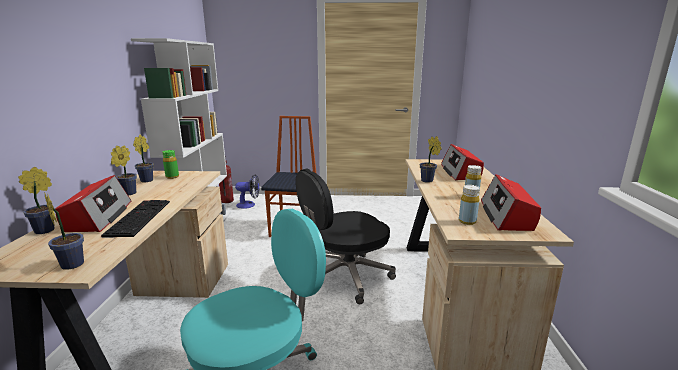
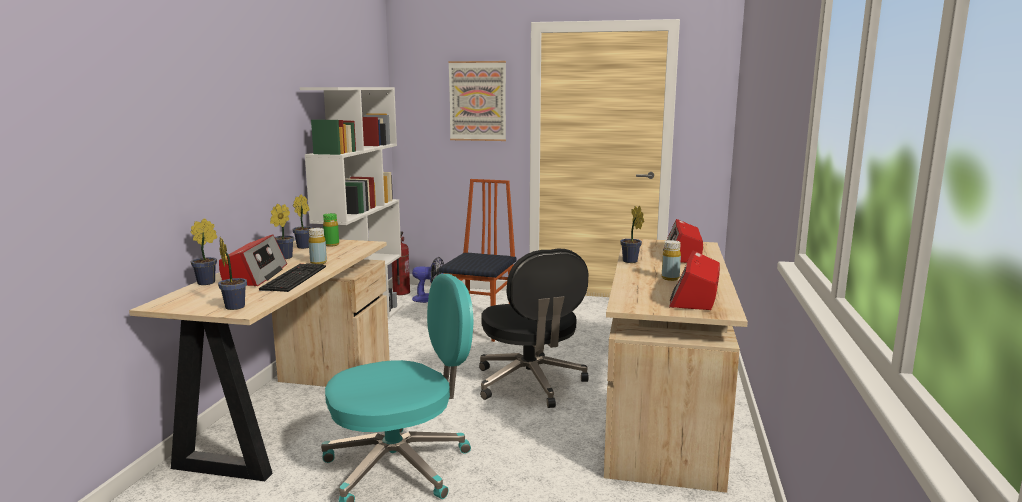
camera: 10 degrees right, 5 degrees down
black office chair [295,168,396,304] -> black office chair turned 90 degrees counterclockwise [479,248,589,408]
yellow bottle [459,185,480,225] -> yellow bottle moved to [309,228,327,264]
none -> picture [448,61,506,141]

